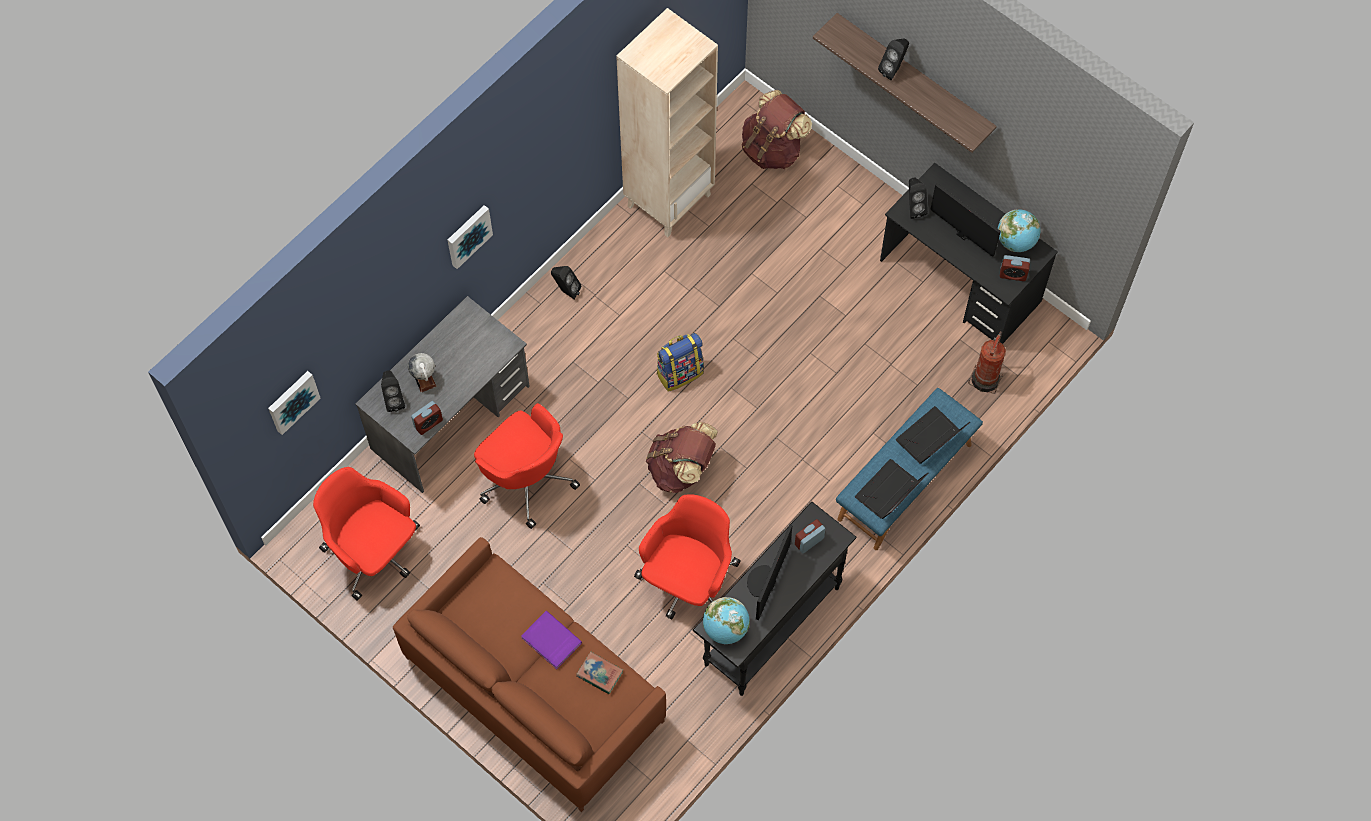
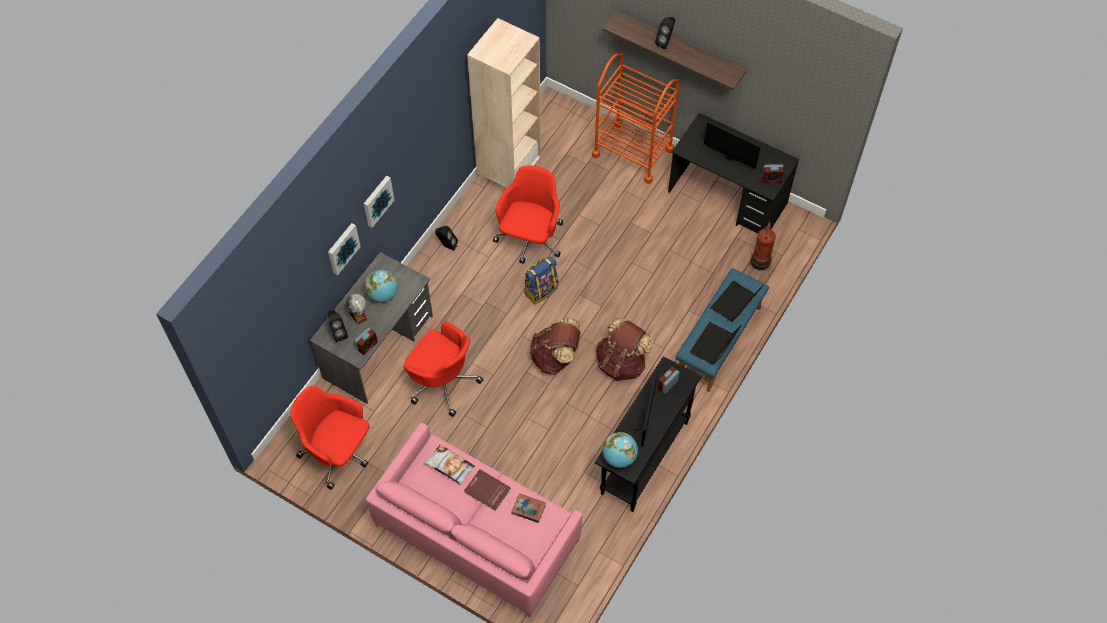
camera: 10 degrees left, 5 degrees down
picture [268,371,321,435] -> picture moved to [328,223,361,275]
brown sofa [393,537,666,812] -> pink sofa [366,423,582,618]
purple book [521,611,582,669] -> red book [464,469,511,511]
red office chair [634,494,741,619] -> red office chair moved to [493,165,563,264]
brown backpack [742,90,812,169] -> brown backpack moved to [596,317,653,381]
black speaker [909,178,928,219] -> none
globe [998,209,1040,252] -> globe moved to [365,270,398,303]
none -> pillow [424,445,475,485]
none -> orange cart [592,53,680,184]

